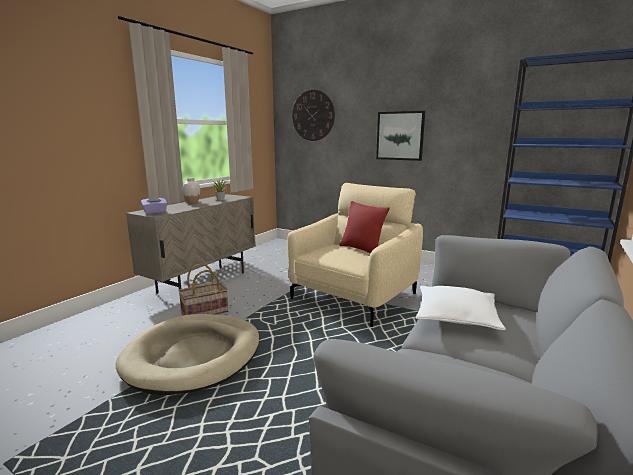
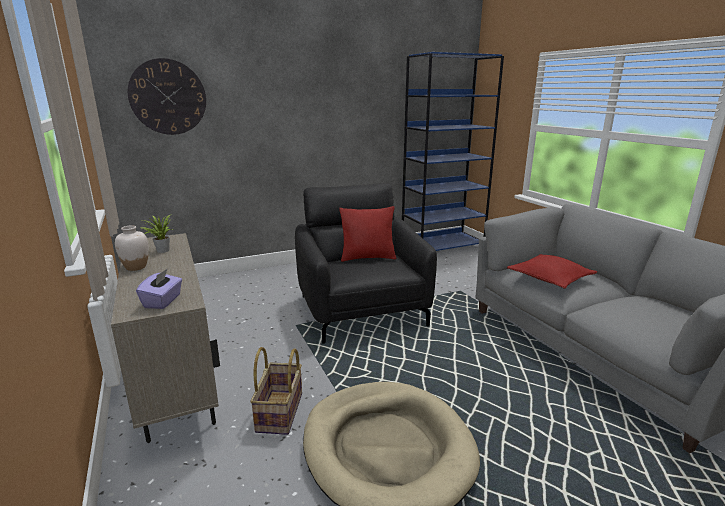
camera: 55 degrees left, 5 degrees up
beige armchair [287,183,423,327] -> black armchair [295,183,437,344]
picture [376,111,425,161] -> none
white pillow [416,286,506,330] -> red pillow [507,254,597,289]

